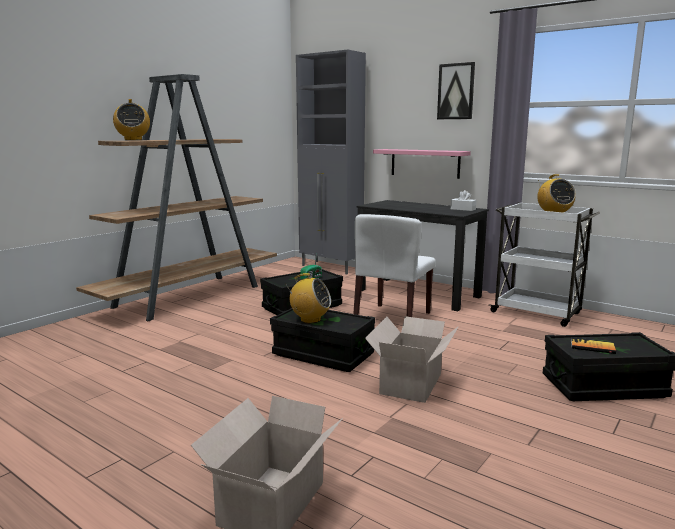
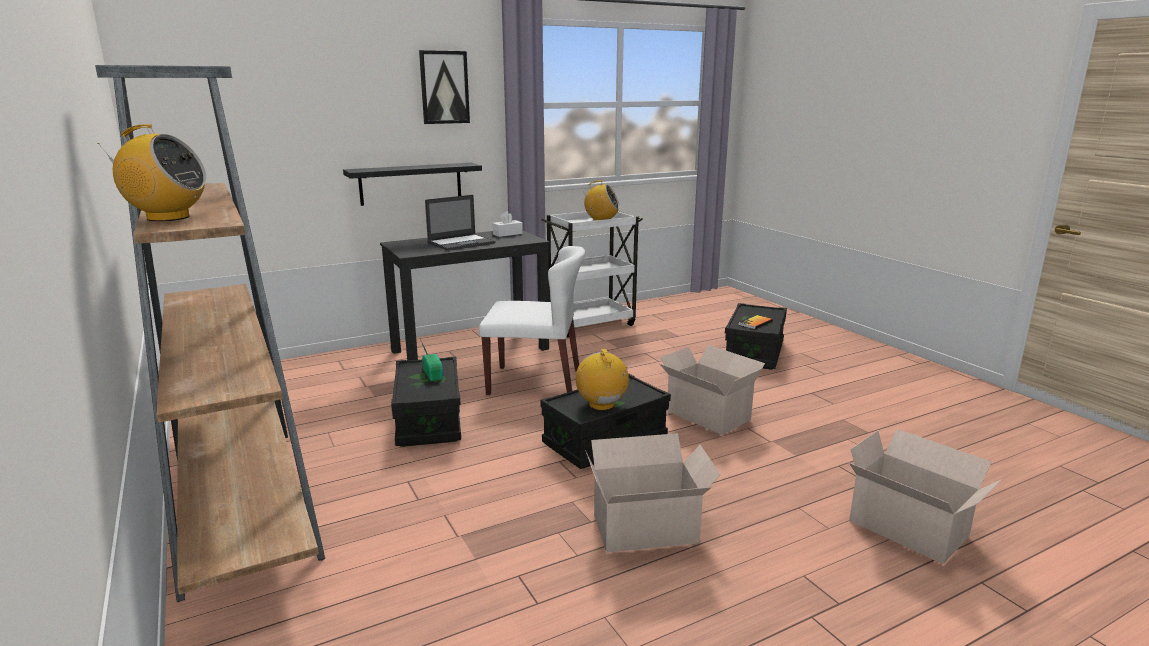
camera: 65 degrees left, 5 degrees up
radio [288,273,331,323] -> radio turned 60 degrees counterclockwise [576,349,629,411]
grey cabinet [296,50,366,274] -> none
white chair [353,214,436,317] -> white chair turned 45 degrees counterclockwise [479,246,585,395]
pink shelf [373,149,471,179] -> black shelf [343,163,482,206]
none -> laptop [425,195,496,251]
none -> cardboard box [585,433,721,553]

